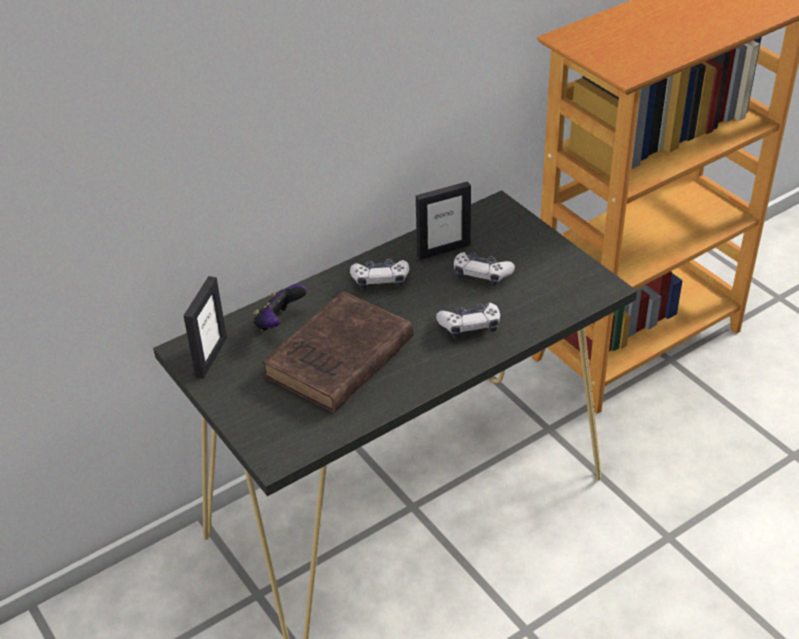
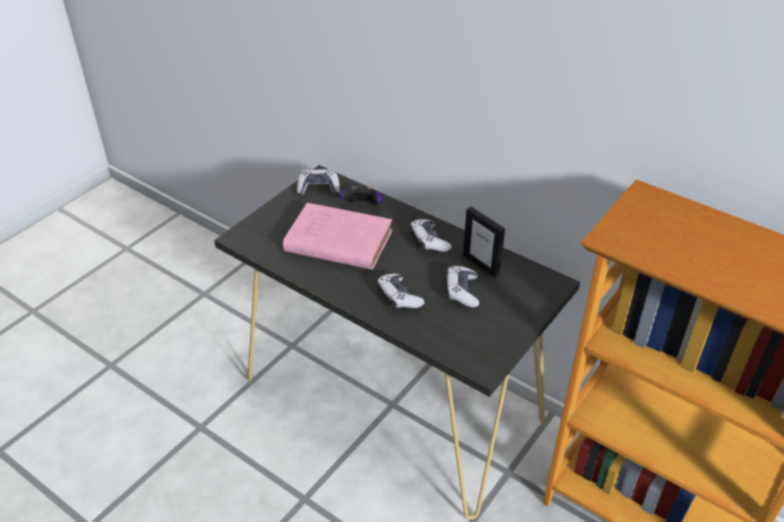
camera: 70 degrees right, 0 degrees up
picture frame [184,276,227,379] -> game controller [297,169,340,196]
brown book [262,291,414,413] -> pink book [283,203,392,270]

